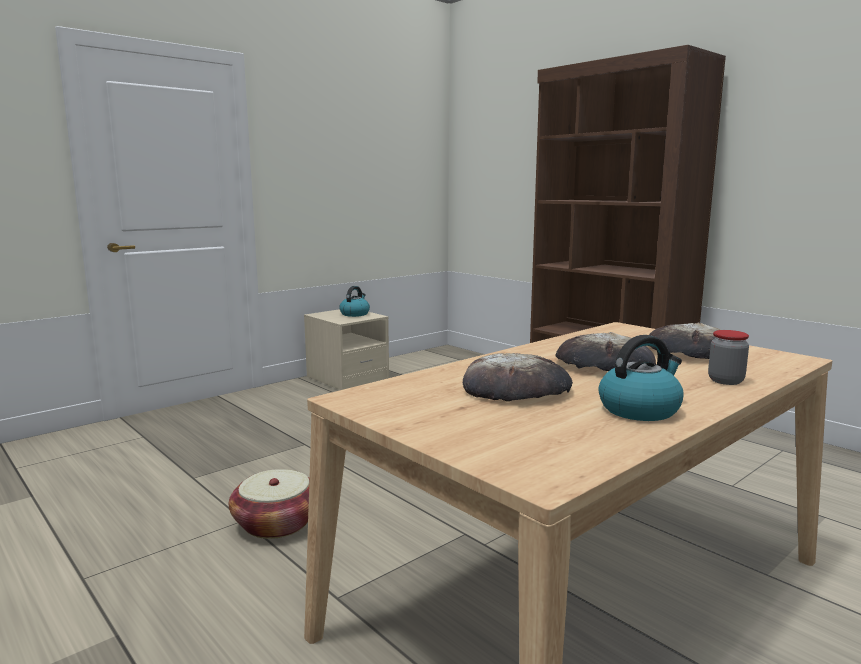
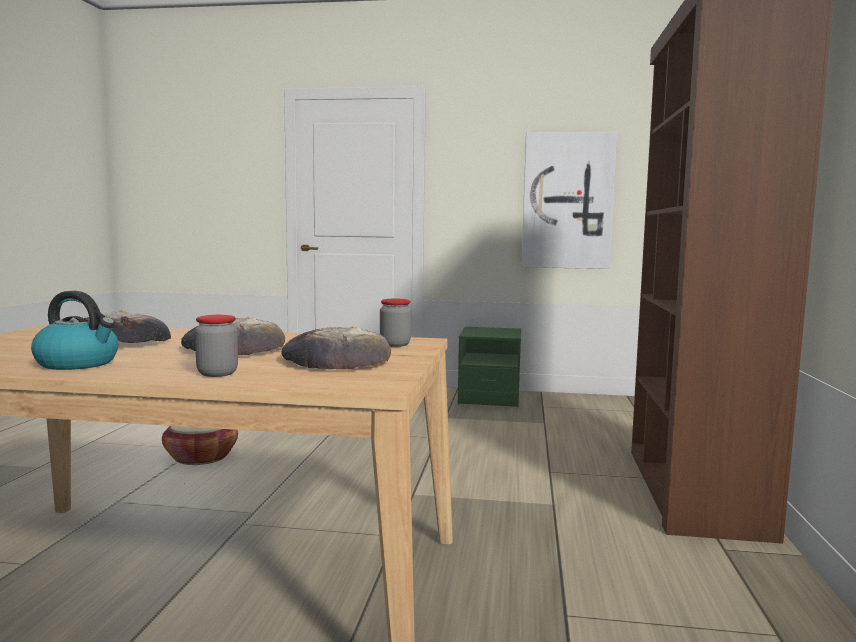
camera: 50 degrees right, 5 degrees down
beige nightstand [304,309,389,390] -> green nightstand [458,327,521,407]
kettle [339,286,370,317] -> none
none -> jar [380,299,411,347]
none -> picture [521,132,617,269]

